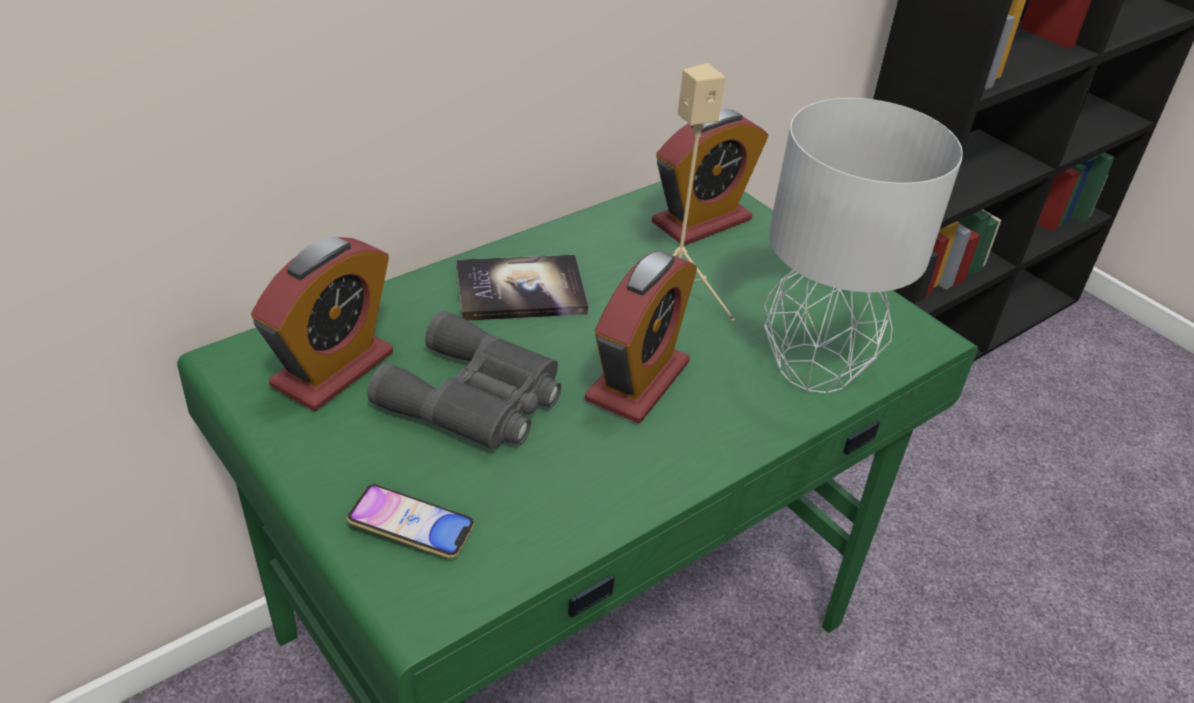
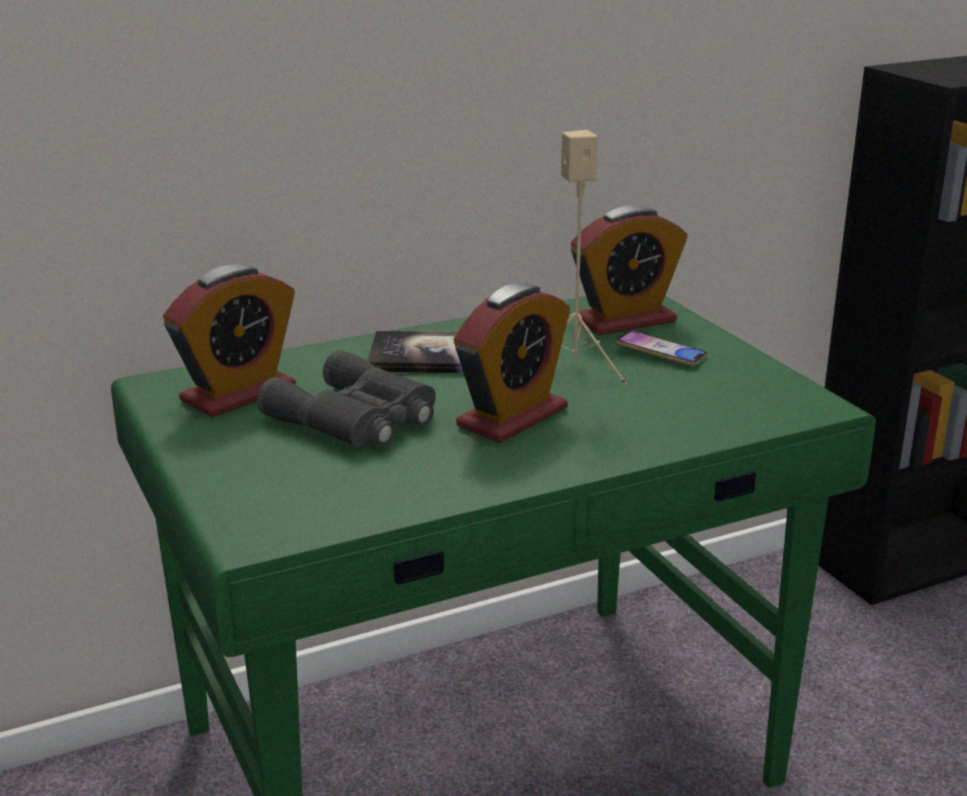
camera: 15 degrees right, 15 degrees down
phone [347,484,475,559] -> phone moved to [615,330,707,366]
grey table lamp [764,98,963,393] -> none

